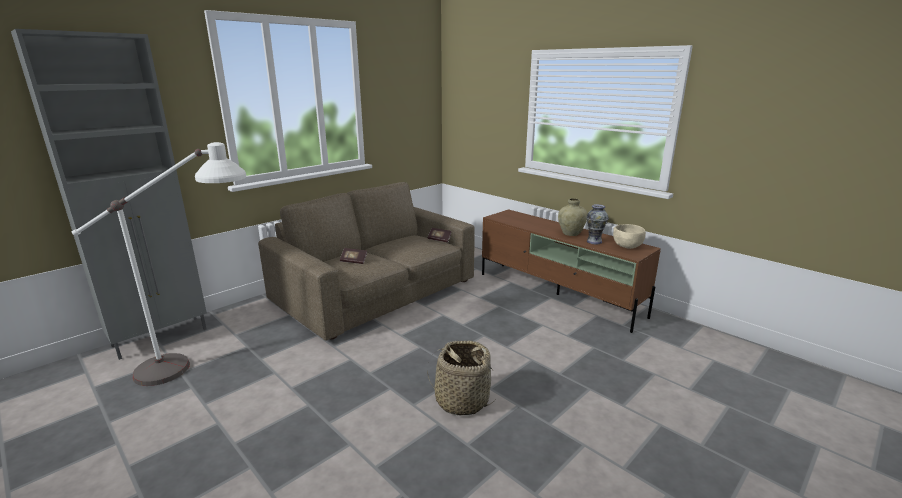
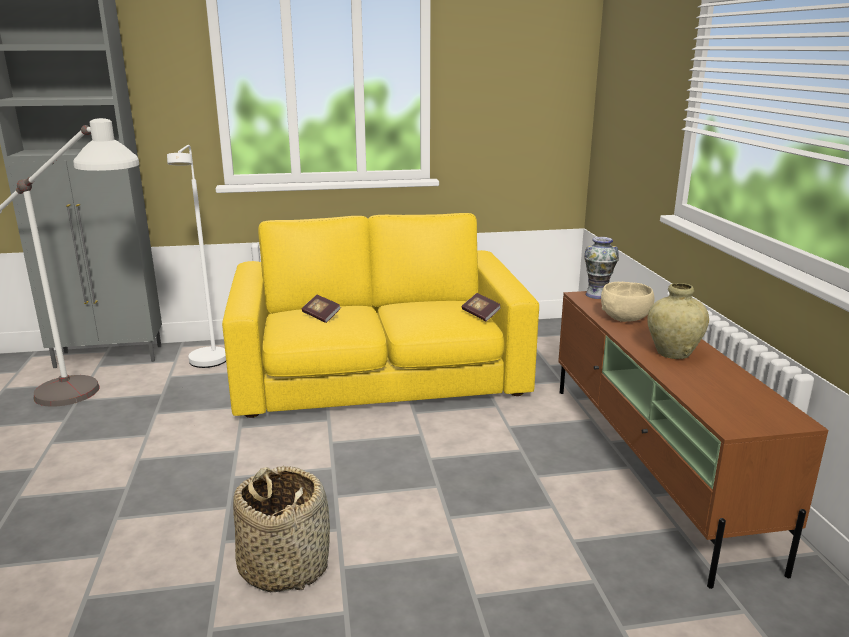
camera: 35 degrees right, 0 degrees up
brown sofa [258,182,475,340] -> yellow sofa [222,213,539,418]
vase [586,204,609,244] -> vase moved to [584,237,619,299]
beige bowl [613,224,646,249] -> beige bowl moved to [601,282,654,322]
none -> white floor lamp [167,145,226,368]

